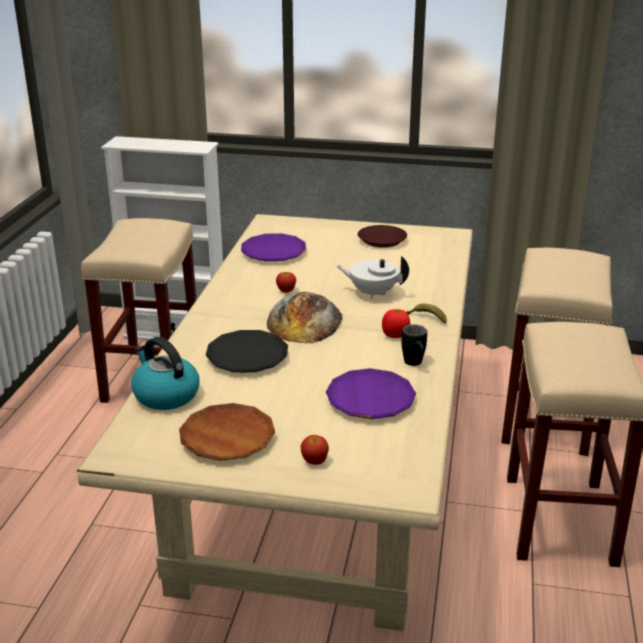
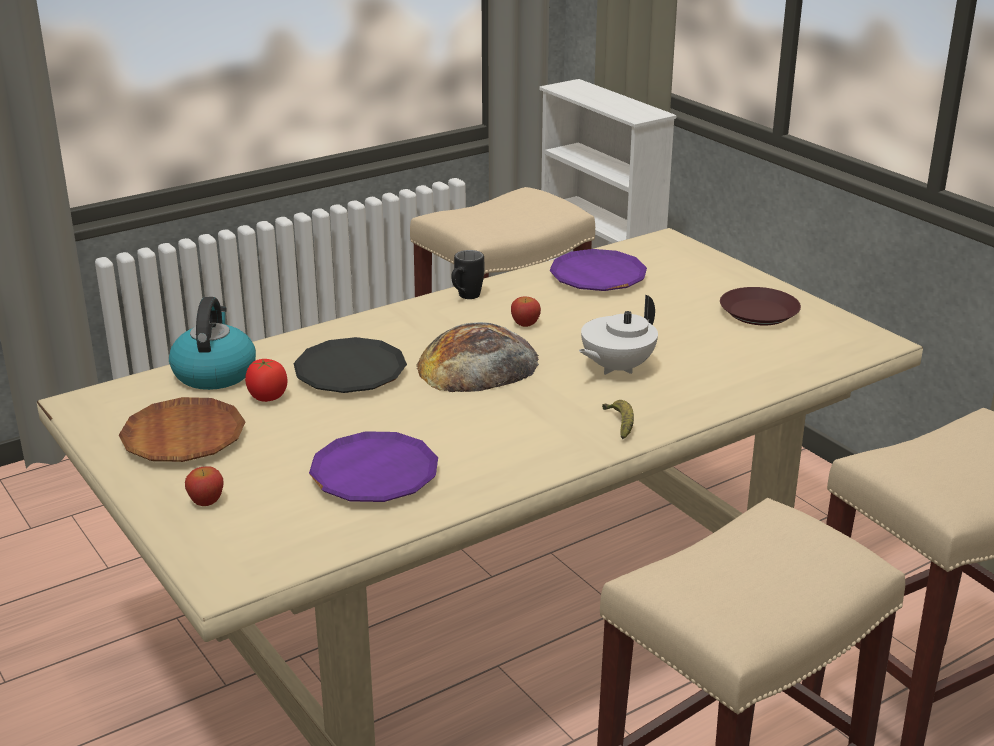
camera: 45 degrees right, 0 degrees up
white teapot [337,256,409,299] -> white teapot turned 105 degrees counterclockwise [579,295,658,375]
tomato [382,309,410,338] -> tomato moved to [245,359,288,402]
black mug [401,324,427,366] -> black mug moved to [451,250,484,299]

